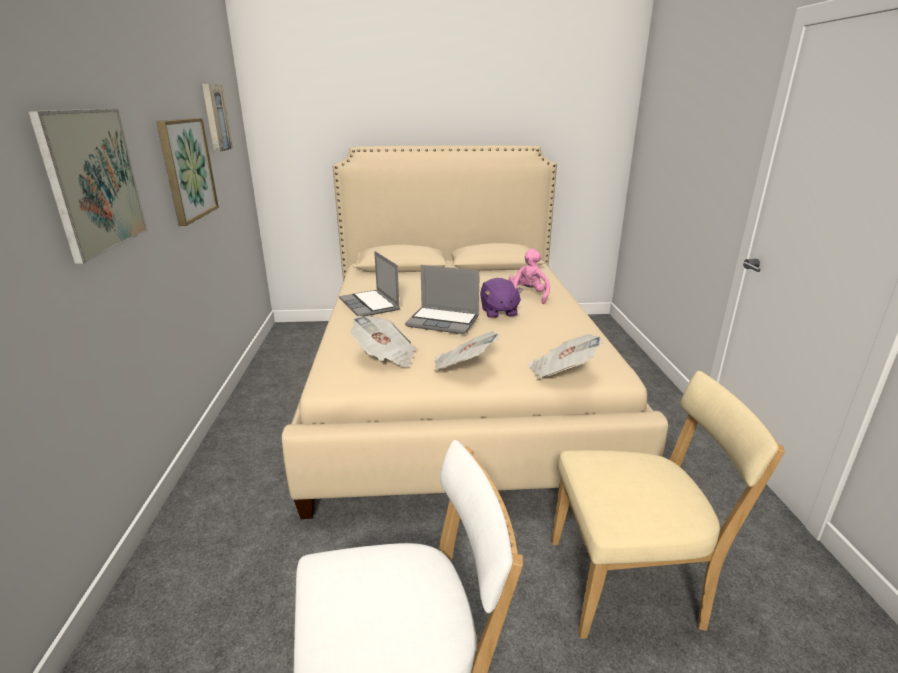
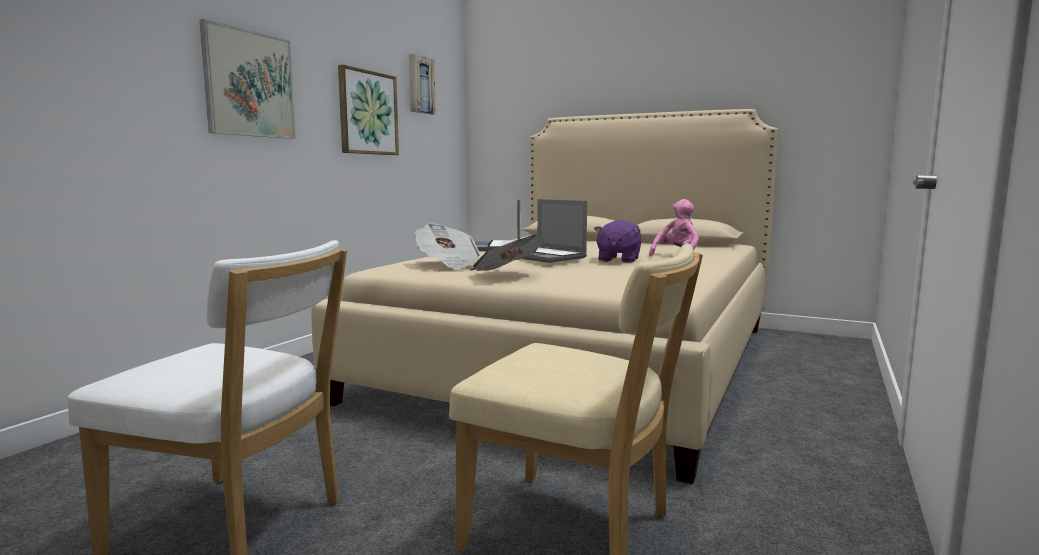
camera: 30 degrees right, 15 degrees down
newspaper [528,334,603,379] -> none

